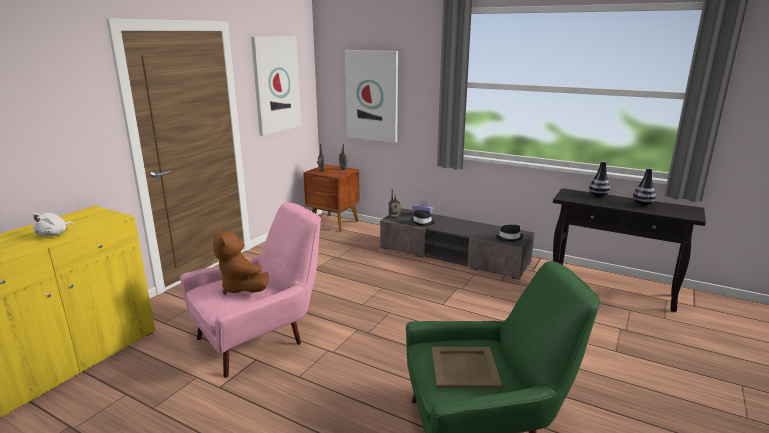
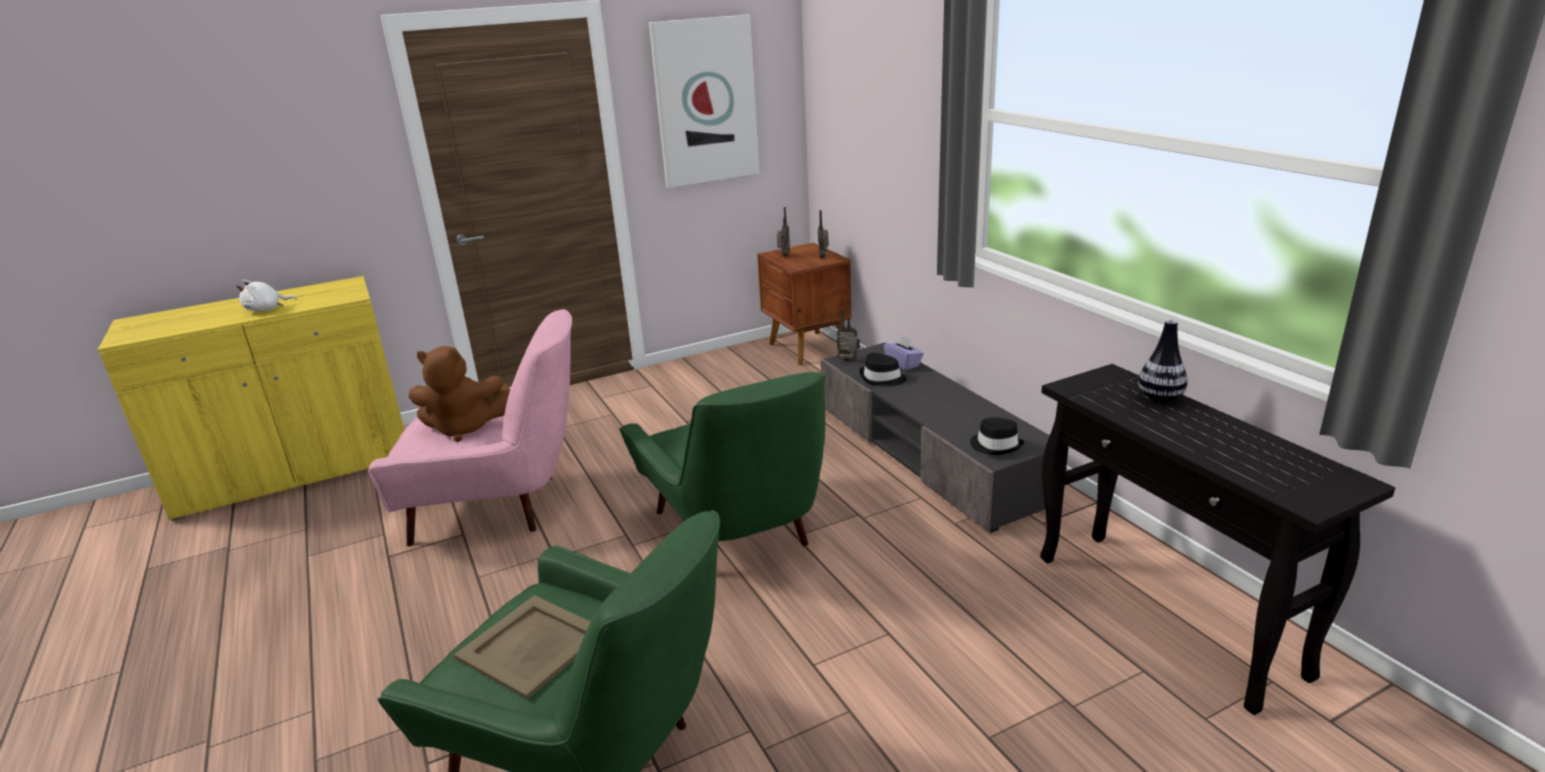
camera: 35 degrees right, 5 degrees up
brown plush toy [213,229,269,294] -> brown plush toy turned 90 degrees counterclockwise [409,346,510,442]
picture [345,50,398,143] -> none
vase [633,168,656,206] -> none
none -> green armchair [619,372,826,546]

